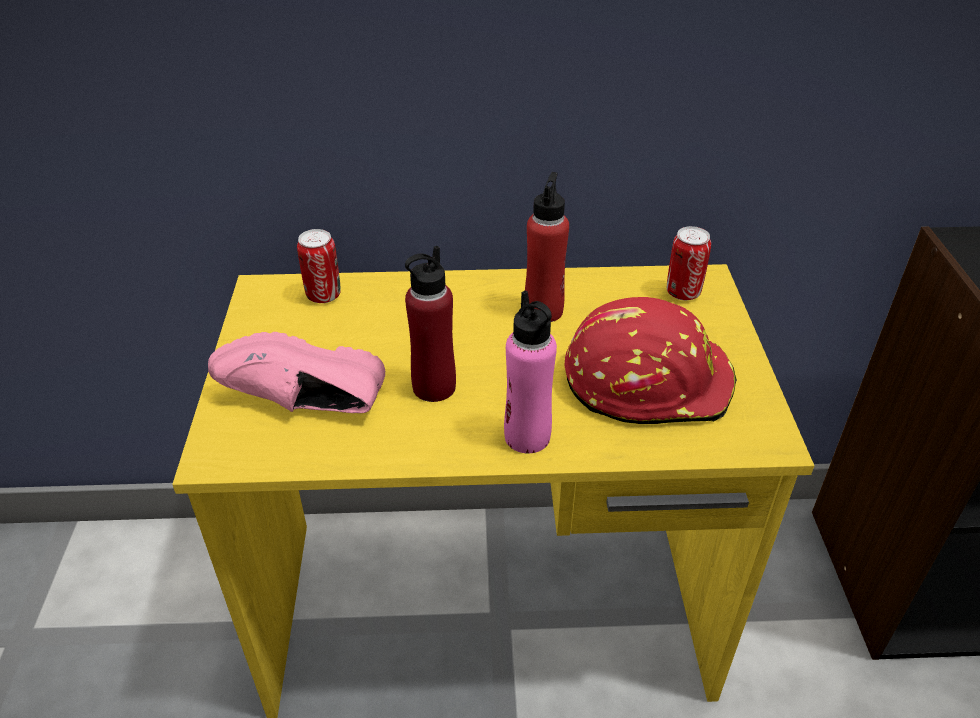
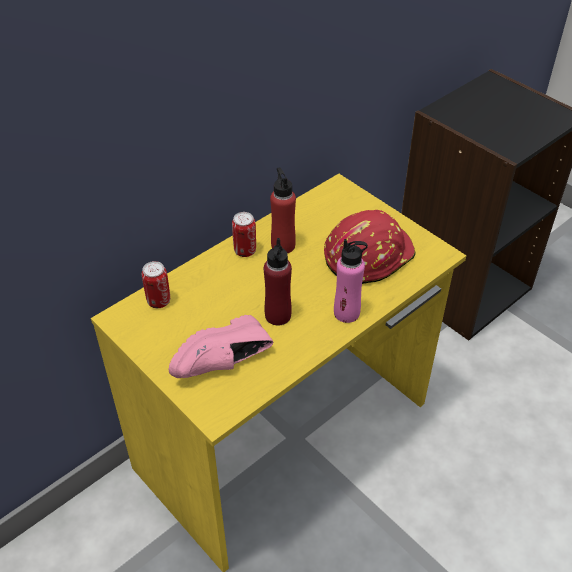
camera: 40 degrees left, 5 degrees up
can [667,226,711,300] -> can moved to [232,212,256,257]

